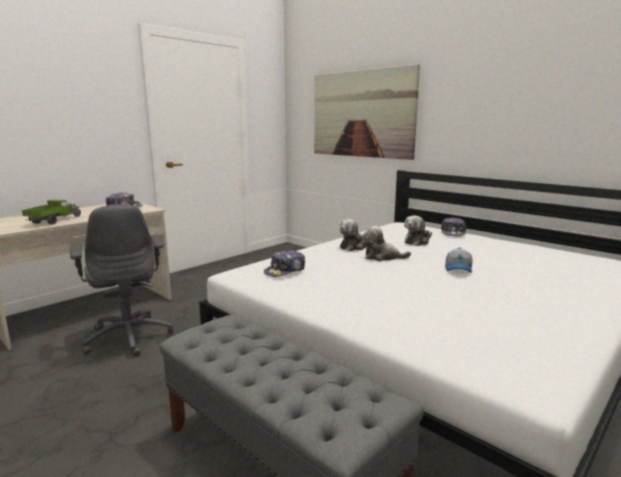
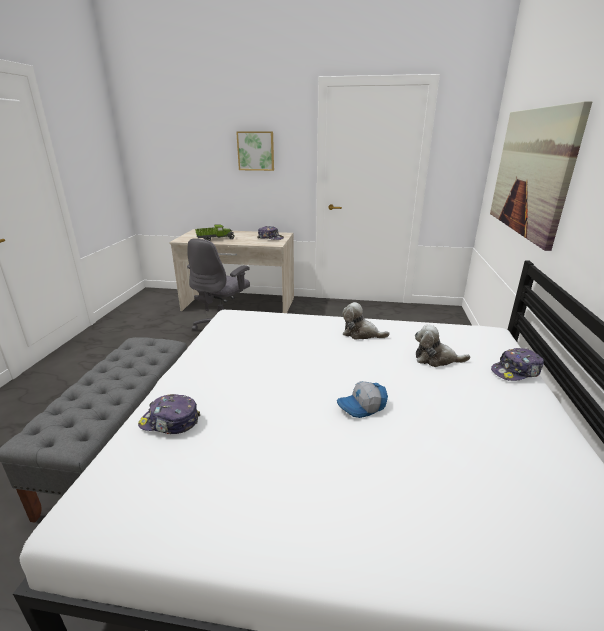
camera: 55 degrees right, 10 degrees up
cap [264,249,305,277] -> cap moved to [138,394,200,434]
plush toy [363,226,411,261] -> none
none -> picture [236,131,274,171]

